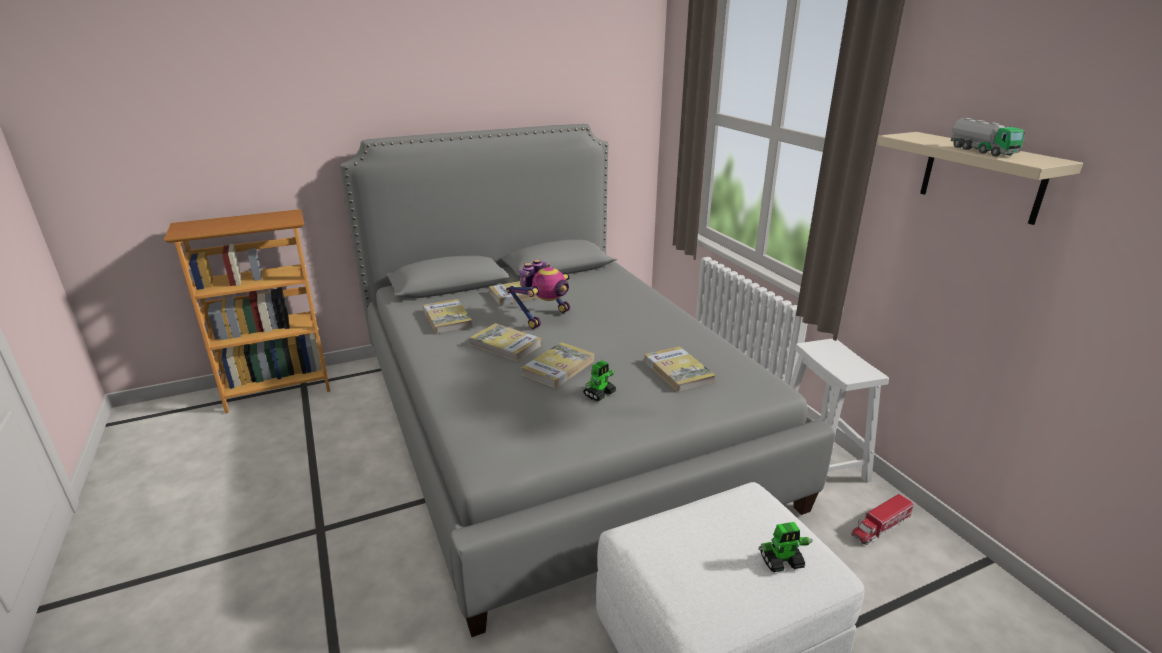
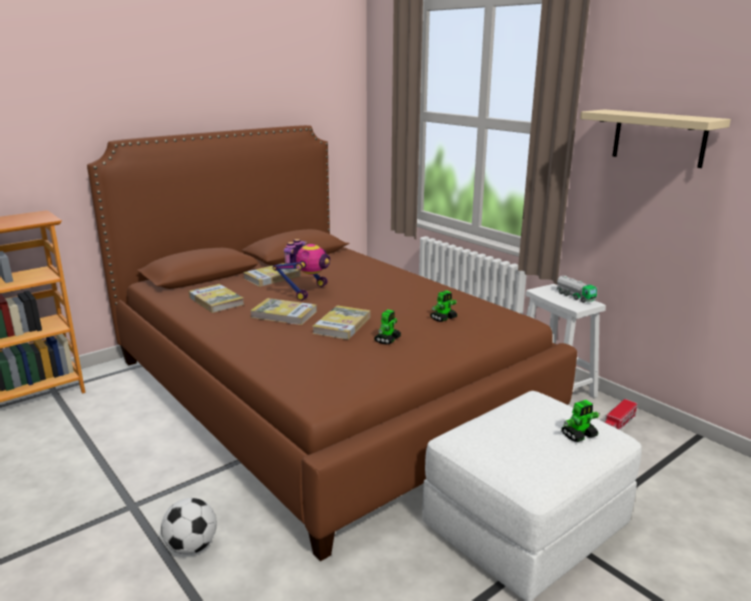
camera: 15 degrees left, 5 degrees down
grey bed [339,124,835,637] -> brown bed [87,125,577,561]
book [644,346,716,393] -> toy robot [430,290,457,322]
toy truck [951,118,1024,157] -> toy truck moved to [557,275,597,303]
none -> football [161,498,217,555]

